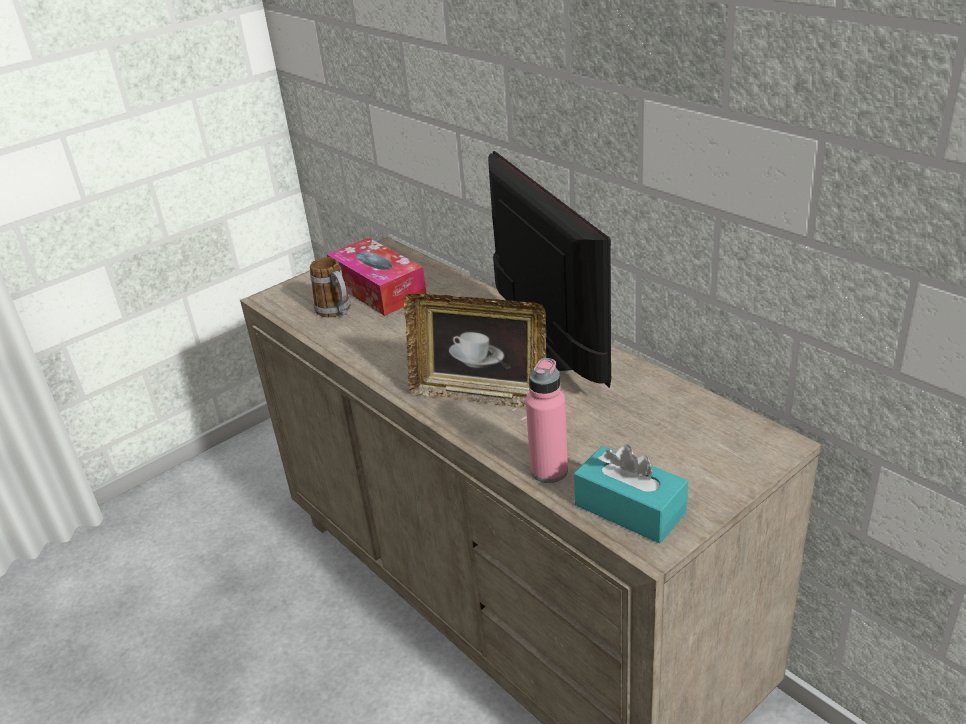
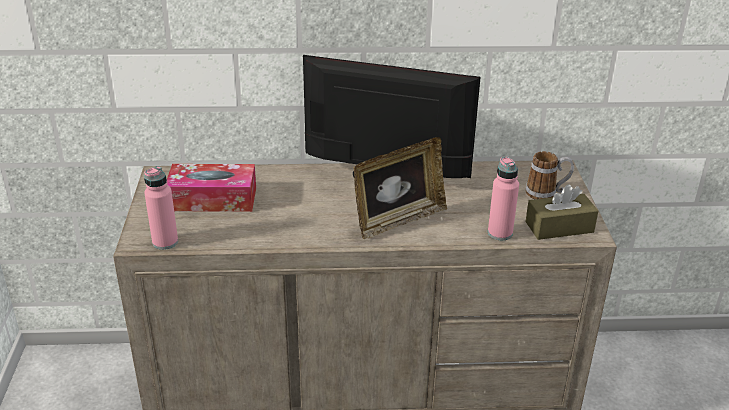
camera: 55 degrees left, 0 degrees up
mug [310,257,351,317] -> mug moved to [526,151,574,199]
turquoise tissue box [574,445,688,544] -> brown tissue box [526,184,598,240]
none -> pink bottle [144,166,178,250]

